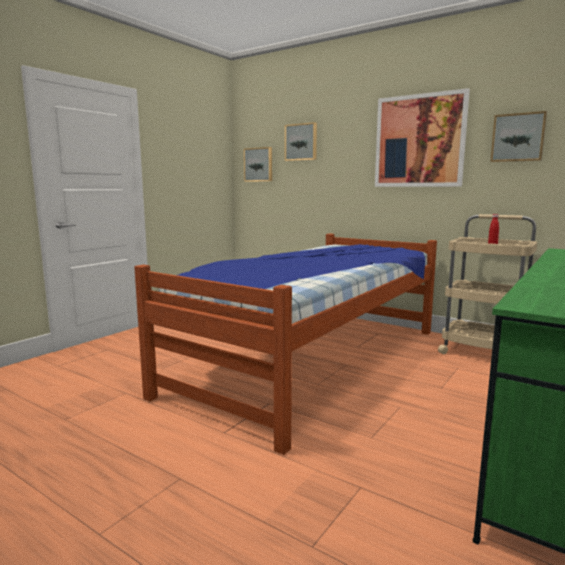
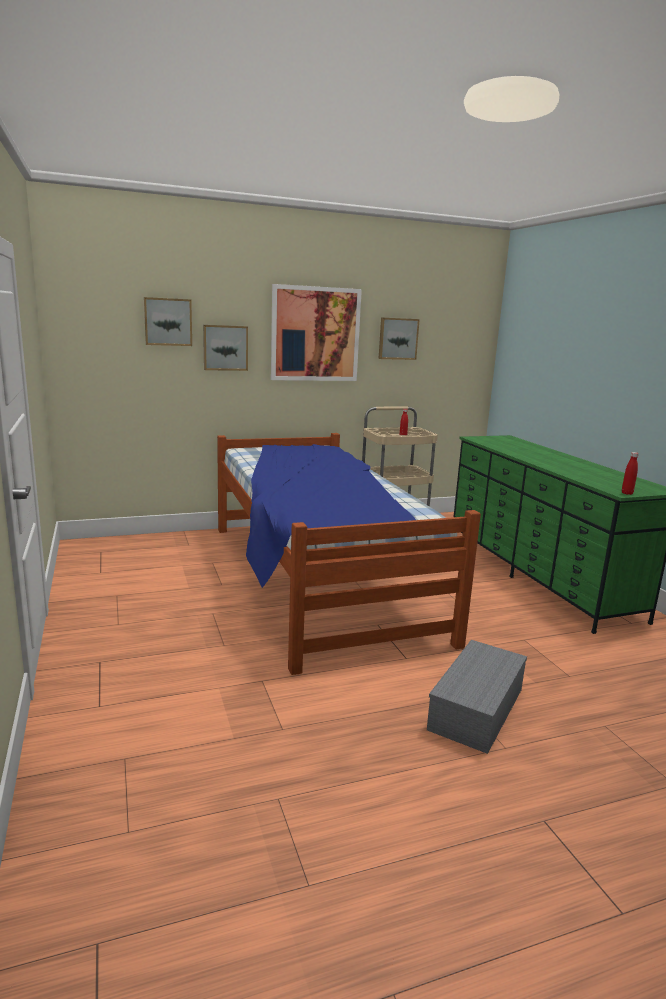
camera: 55 degrees left, 5 degrees up
picture [244,147,272,182] -> picture moved to [203,325,248,371]
none -> grey storage box [427,640,527,754]
none -> red bottle [622,452,639,495]

